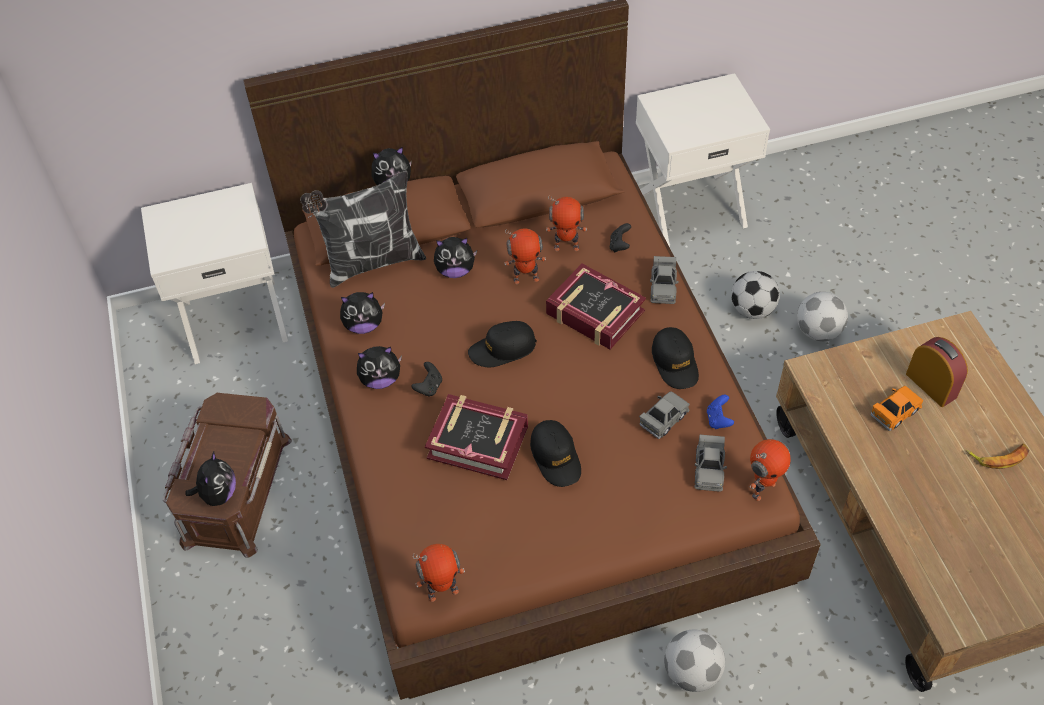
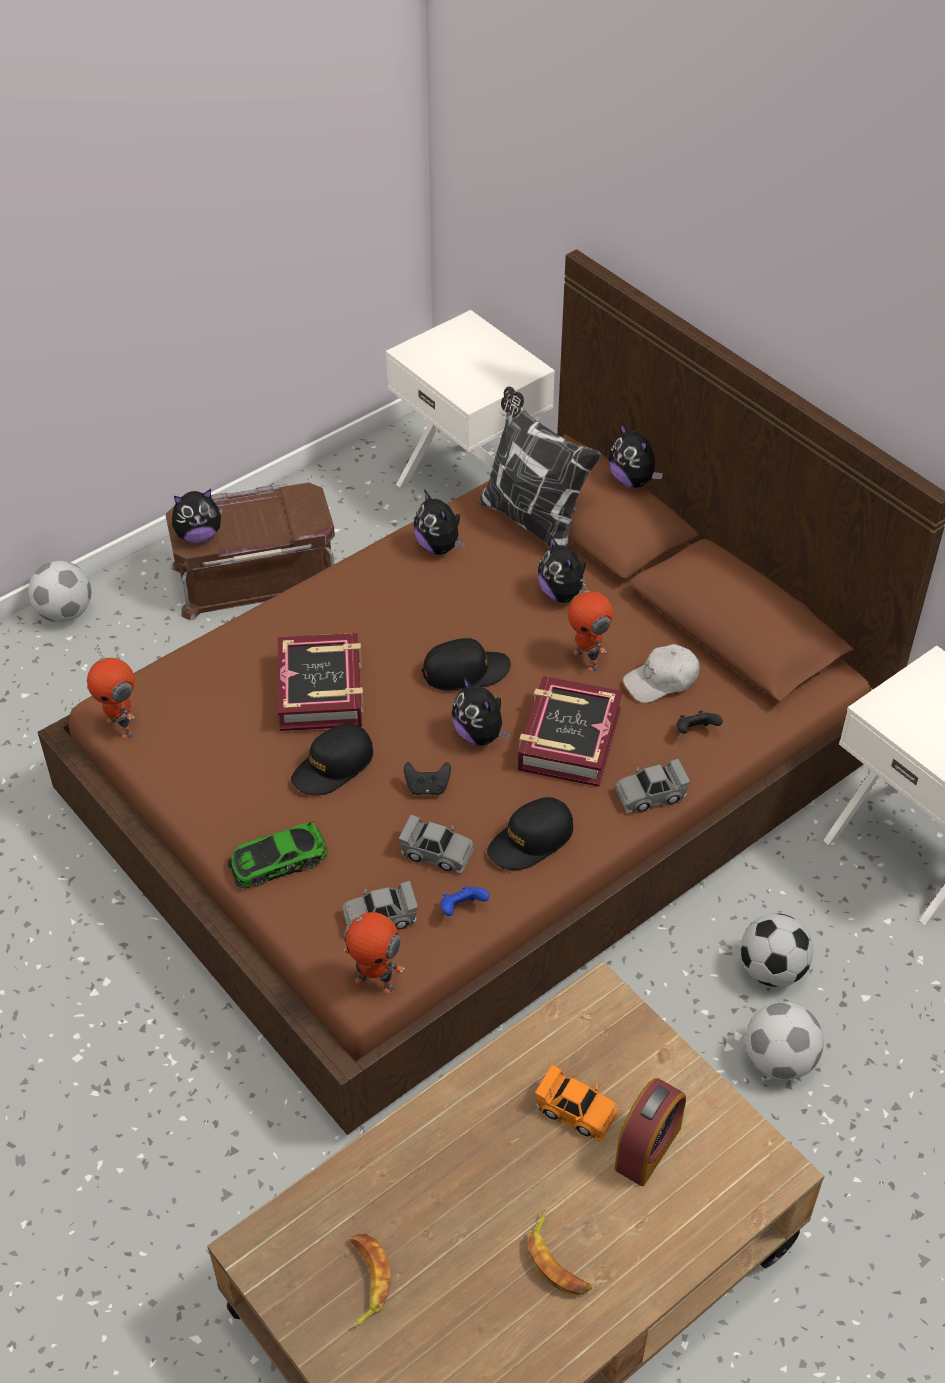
camera: 65 degrees right, 5 degrees down
plush toy [357,346,402,389] -> plush toy moved to [452,676,510,746]
black game controller [411,362,442,397] -> black game controller moved to [404,762,451,795]
black cap [468,321,537,367] -> black cap turned 120 degrees clockwise [422,638,511,690]
toy robot [546,195,587,251] -> white cap [623,644,700,703]
football [664,630,725,692] -> football moved to [28,561,91,622]
none -> toy car [228,822,328,888]
none -> banana [350,1233,390,1329]

